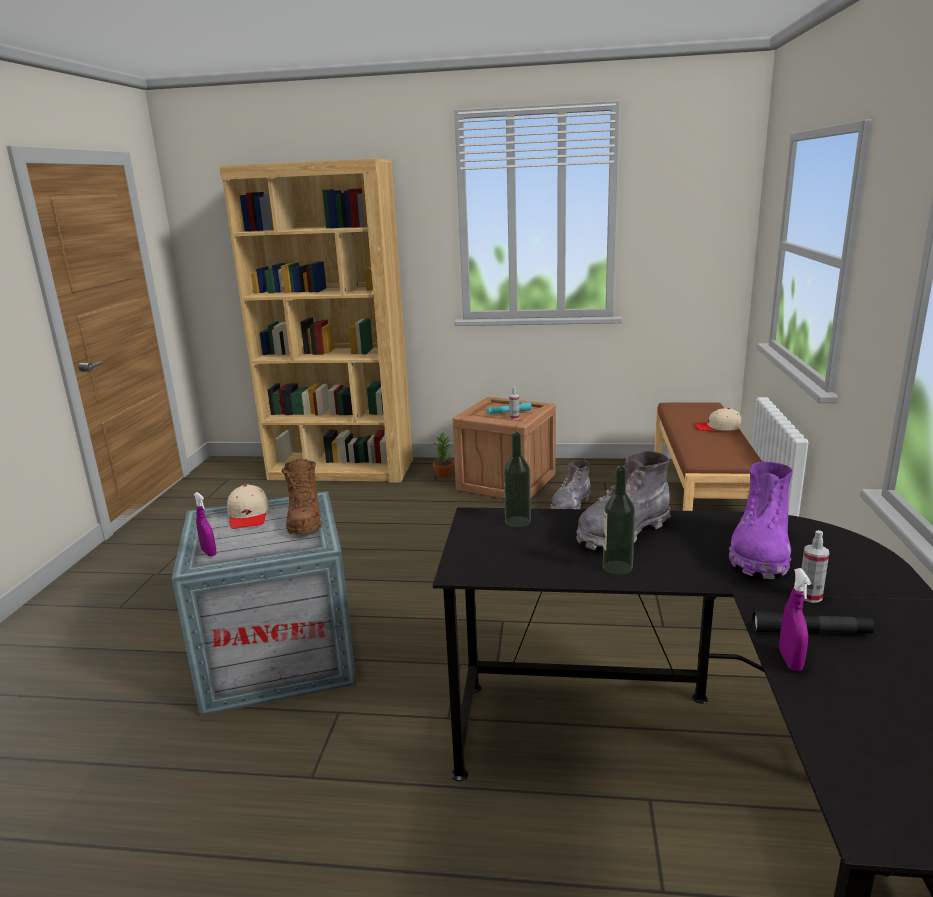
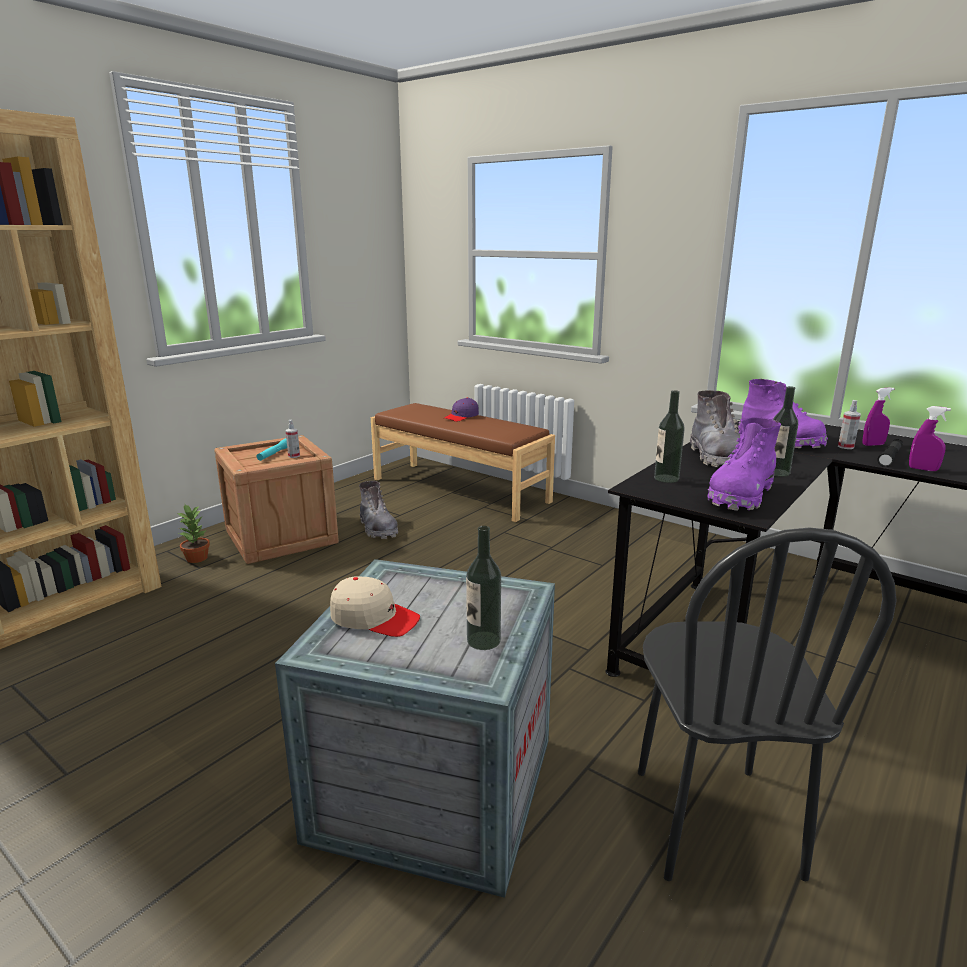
camera: 60 degrees left, 0 degrees up
purple spray bottle [194,492,217,557] -> purple spray bottle moved to [862,387,894,446]
brown boot [281,459,322,534] -> none
beige cap [695,408,741,431] -> purple cap [444,398,479,422]
none -> bottle [466,526,501,650]
none -> black chair [638,527,897,881]
none -> purple boot [707,417,781,511]

